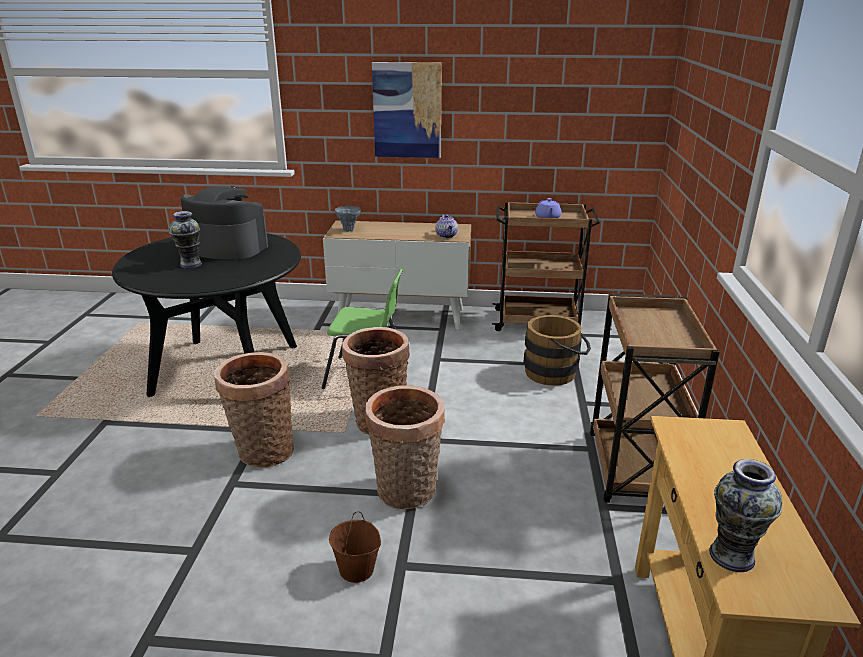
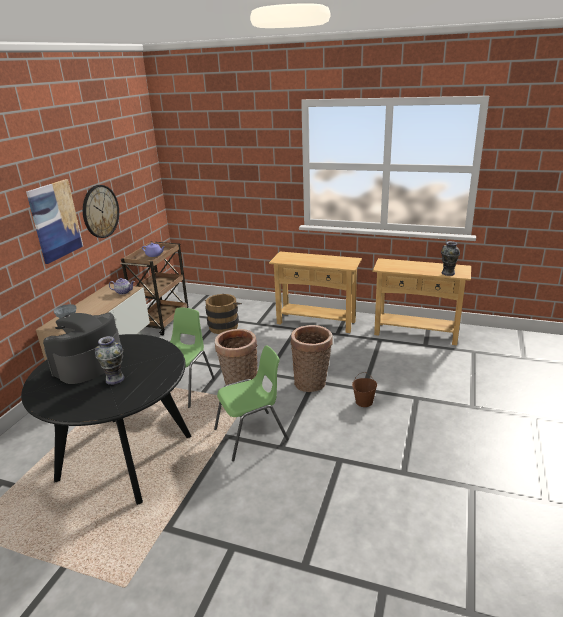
camera: 75 degrees left, 0 degrees up
basket [214,352,294,468] -> green chair [214,346,289,461]
brown cart [590,294,720,503] -> beige console table [269,252,362,333]
none -> wall clock [83,185,119,238]

